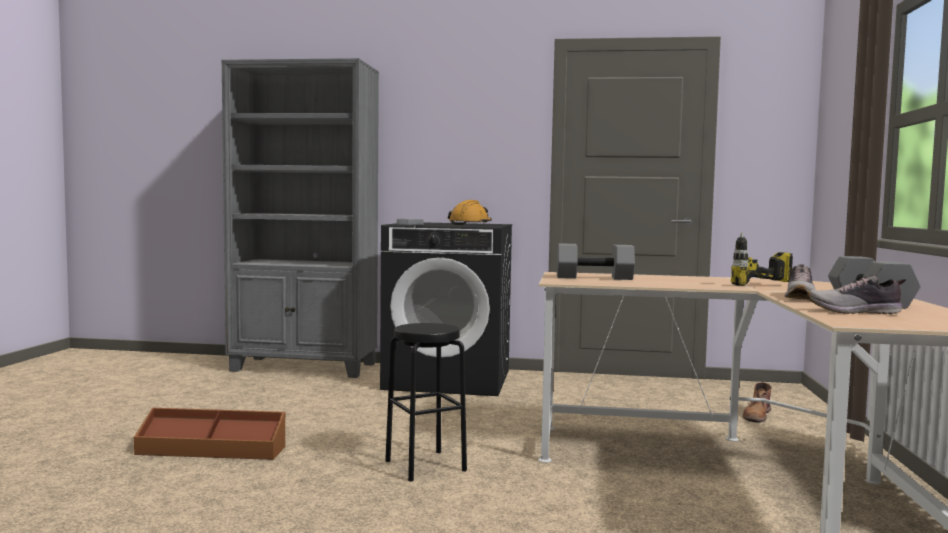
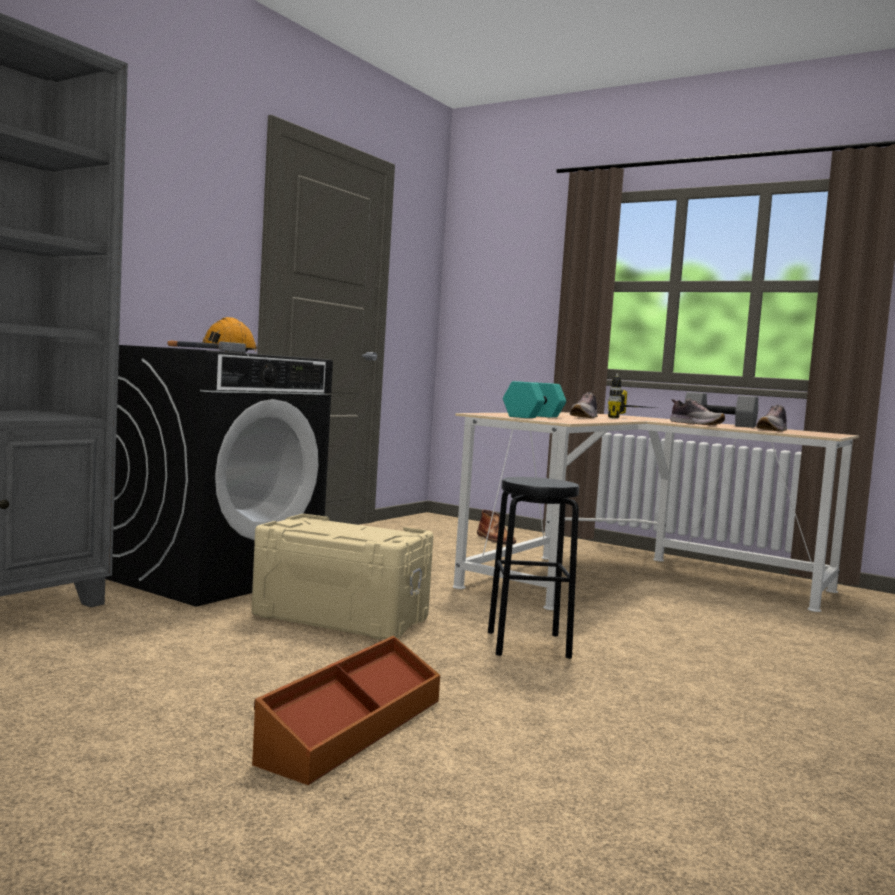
camera: 65 degrees left, 0 degrees up
grey dumbbell [557,243,635,280] -> turquoise dumbbell [503,381,566,418]
none -> beige storage box [251,514,434,640]
none -> shoe [570,392,598,418]

